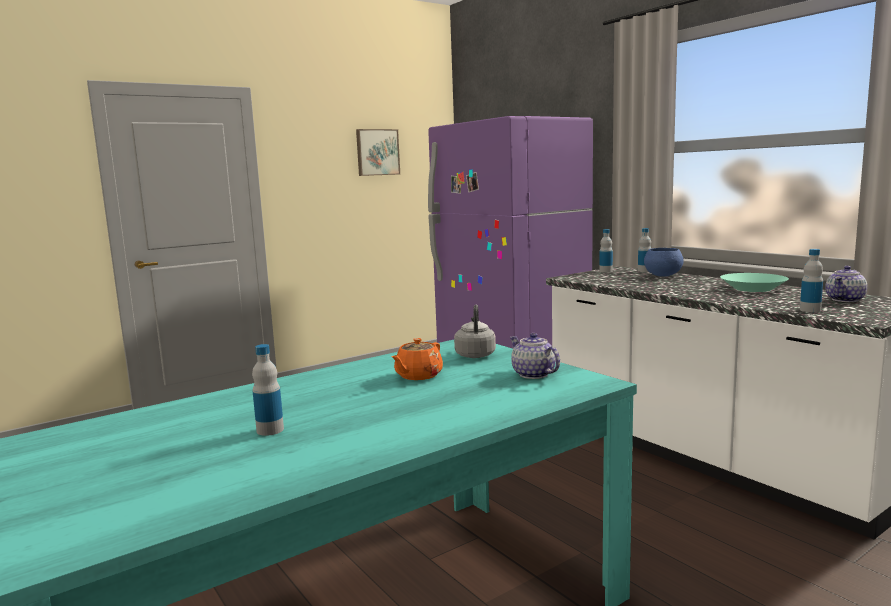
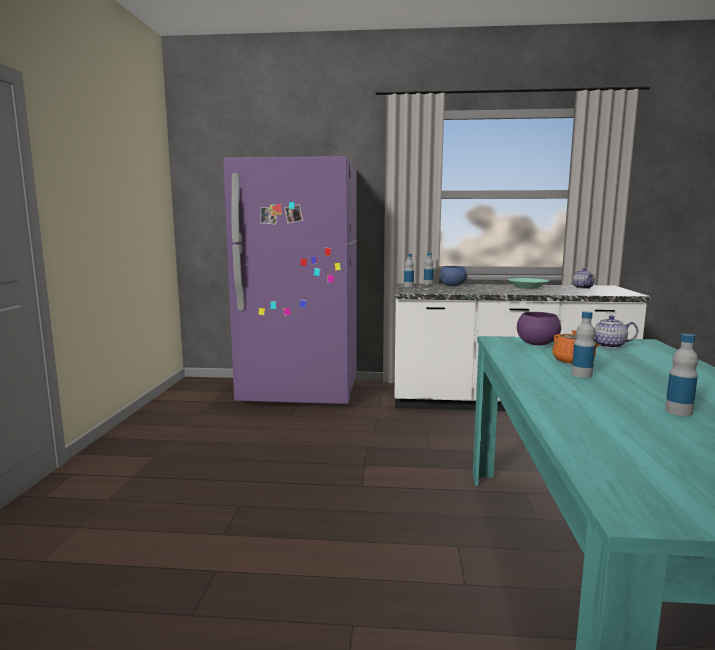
camera: 50 degrees left, 0 degrees up
picture [356,129,400,176] -> none
grey kettle [454,305,496,358] -> purple bowl [517,312,561,345]
bottle [800,249,823,312] -> bottle moved to [572,311,595,378]

